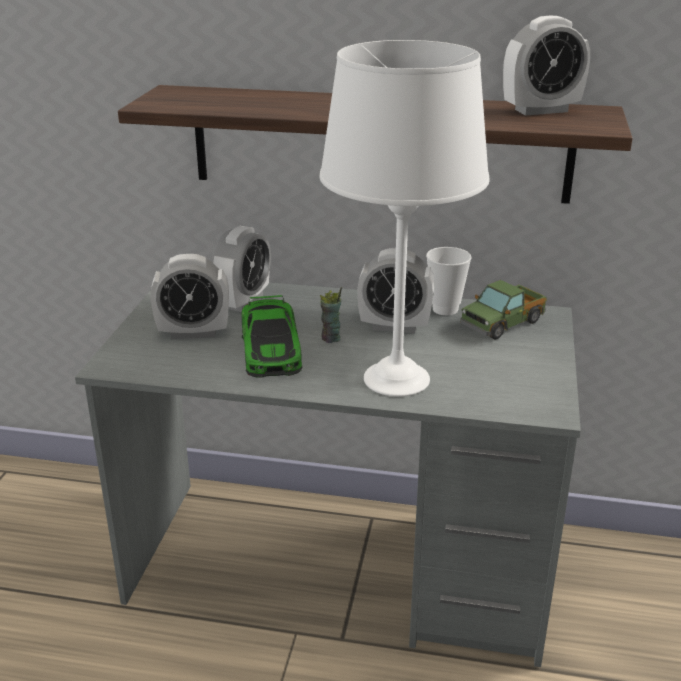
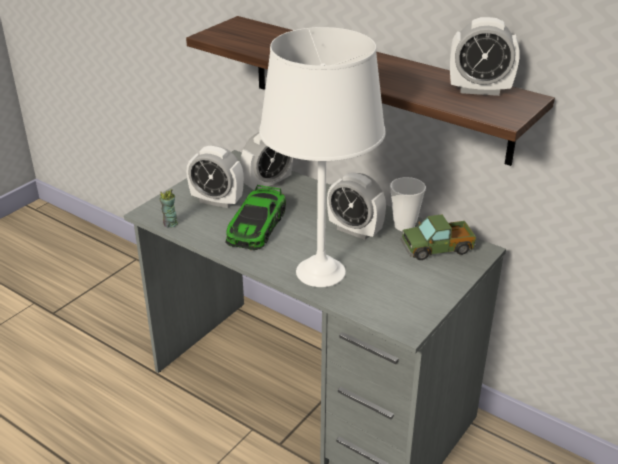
camera: 25 degrees right, 5 degrees up
cup [320,287,342,343] -> cup moved to [160,189,178,227]

